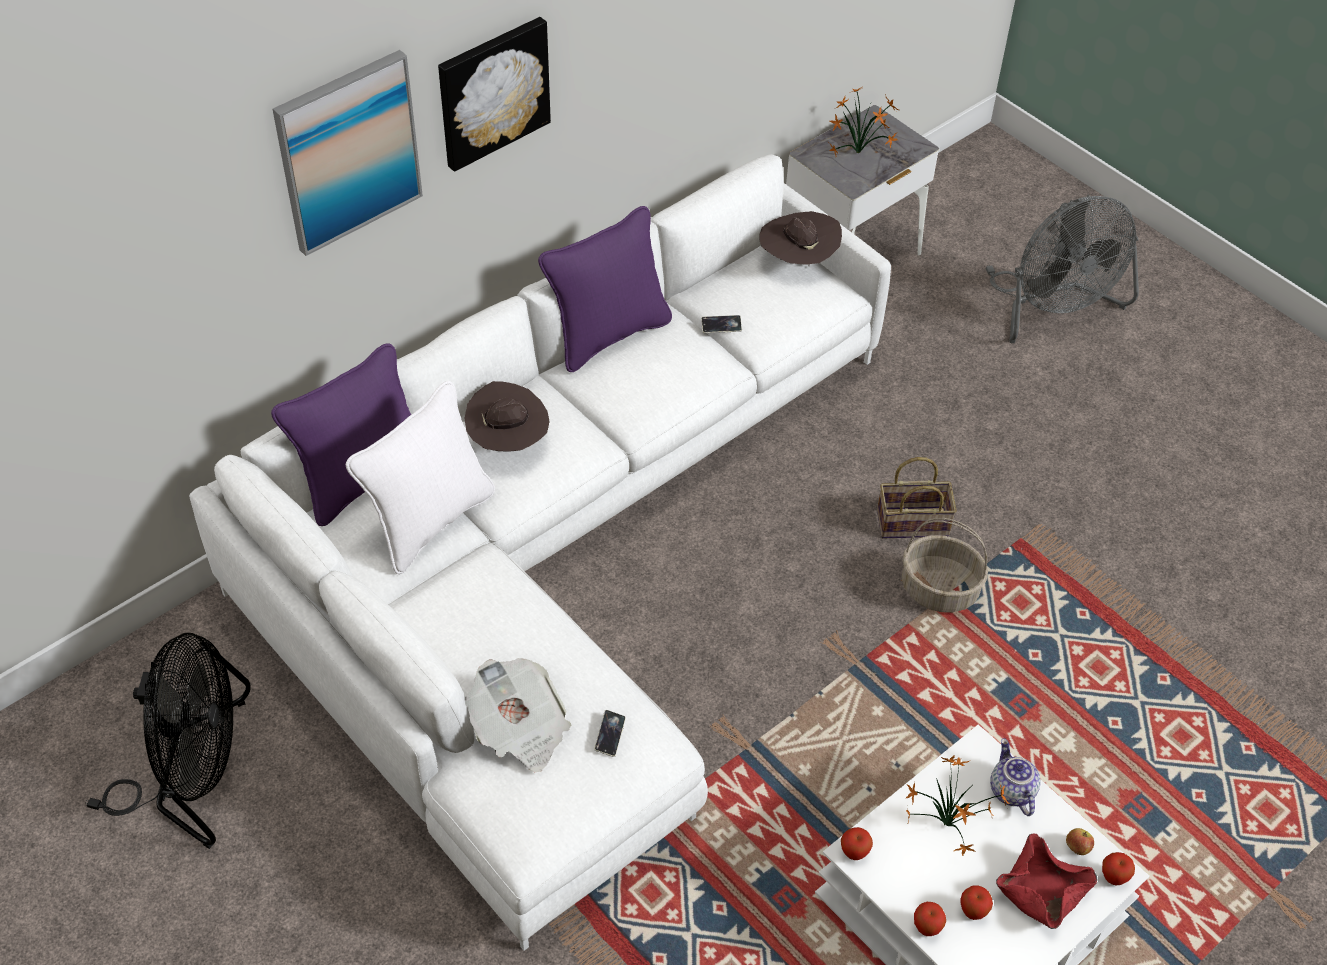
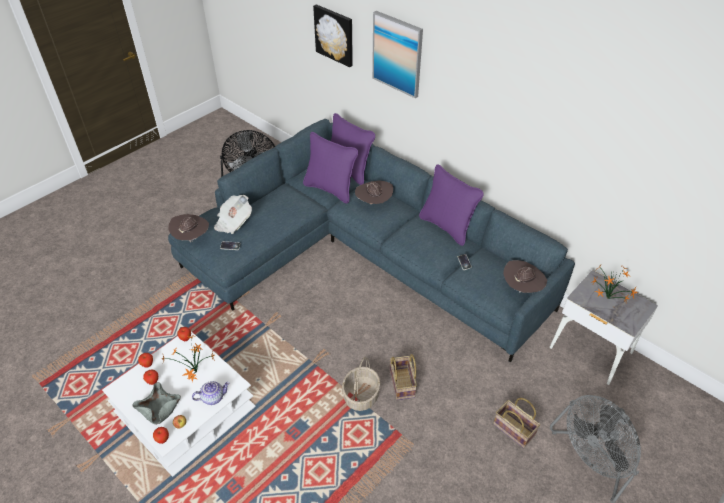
camera: 85 degrees right, 5 degrees down
white sofa [189,154,891,951] -> blue sofa [168,119,575,363]
white pillow [346,381,495,574] -> purple pillow [303,132,358,203]
picture [438,17,551,172] -> picture moved to [313,4,353,67]
red bowl [996,834,1097,929] -> grey bowl [132,382,181,425]
none -> brown hat [168,214,209,243]
none -> basket [493,398,540,448]

